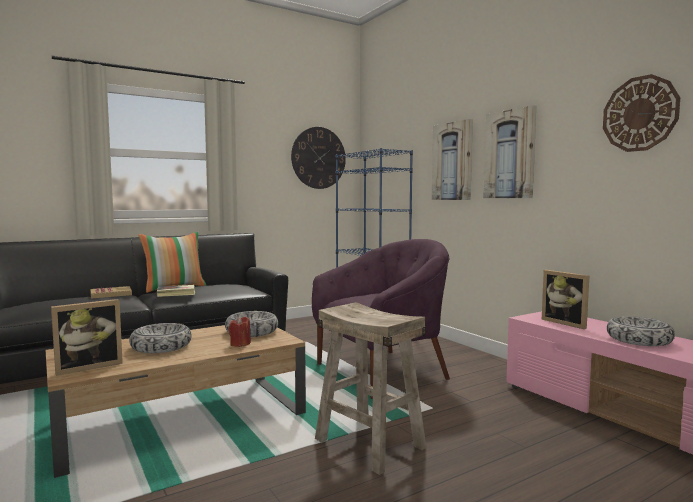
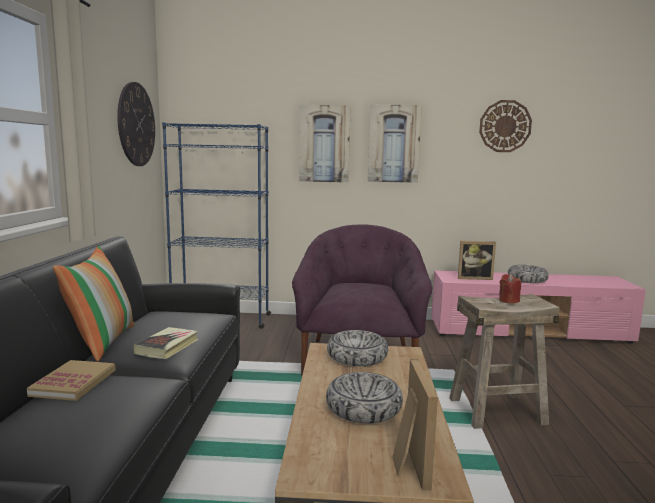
camera: 55 degrees left, 5 degrees up
red candle [229,316,251,347] -> red candle moved to [499,274,521,304]

